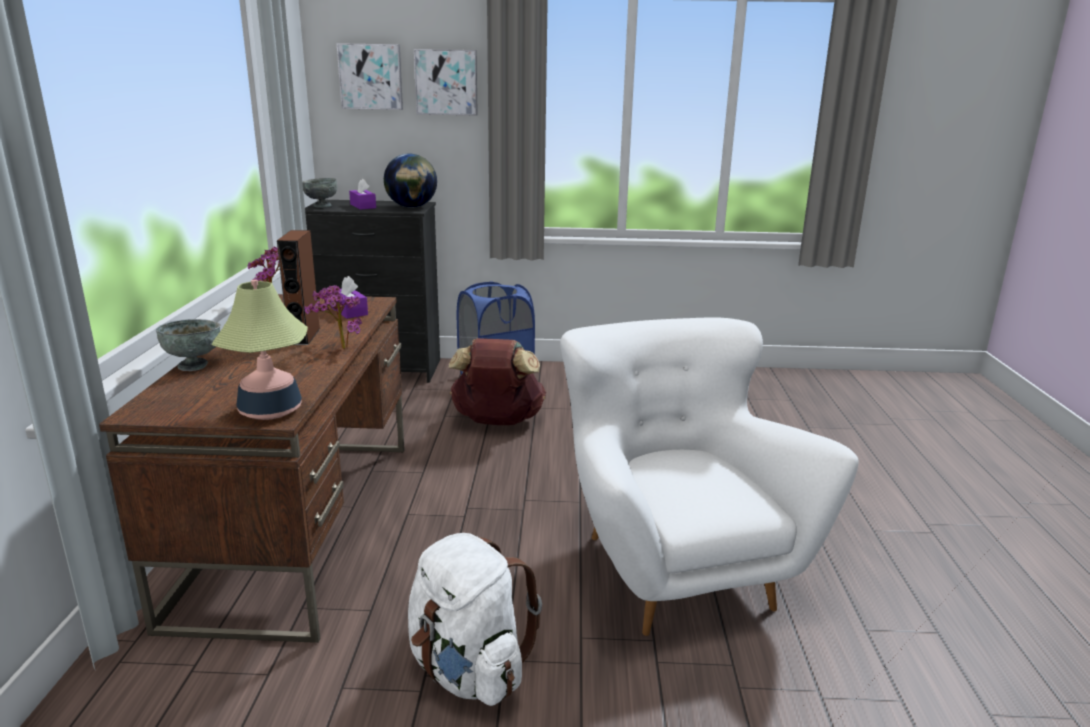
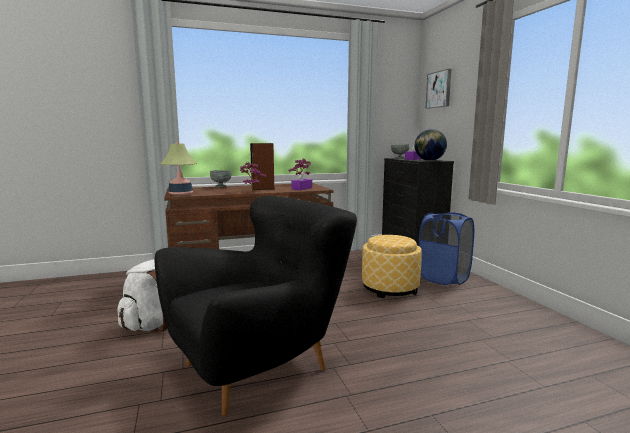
camera: 70 degrees right, 10 degrees down
picture [414,49,478,116] -> none
brown backpack [449,338,546,425] -> ottoman [362,235,422,298]
white armchair [560,317,859,636] -> black armchair [155,196,357,416]

